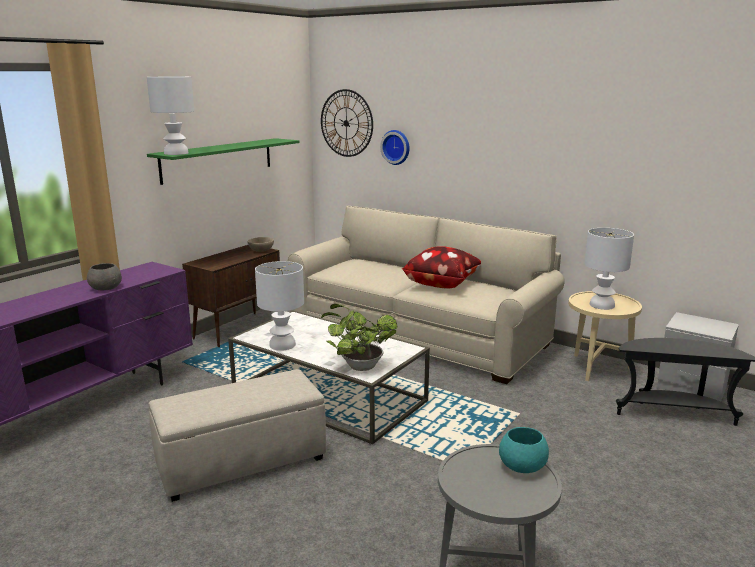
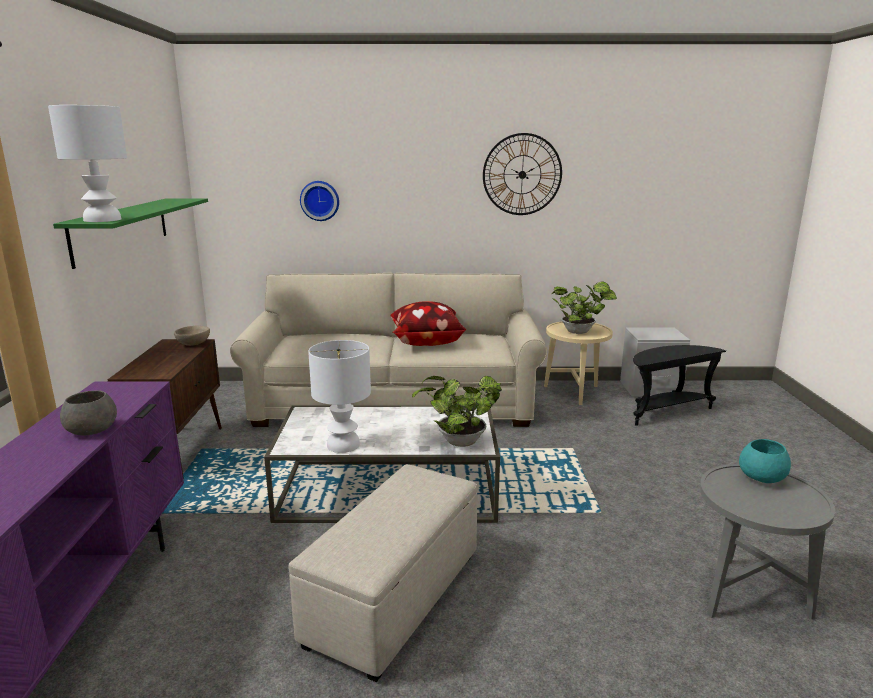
camera: 35 degrees left, 0 degrees up
wall clock [321,89,373,157] -> wall clock moved to [483,133,562,215]
white table lamp [584,228,634,310] -> potted plant [552,282,617,334]

